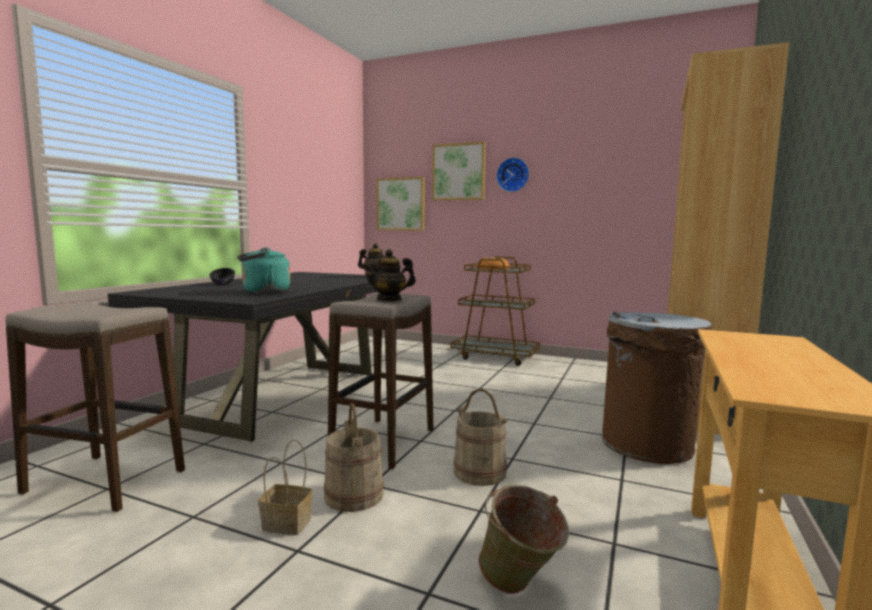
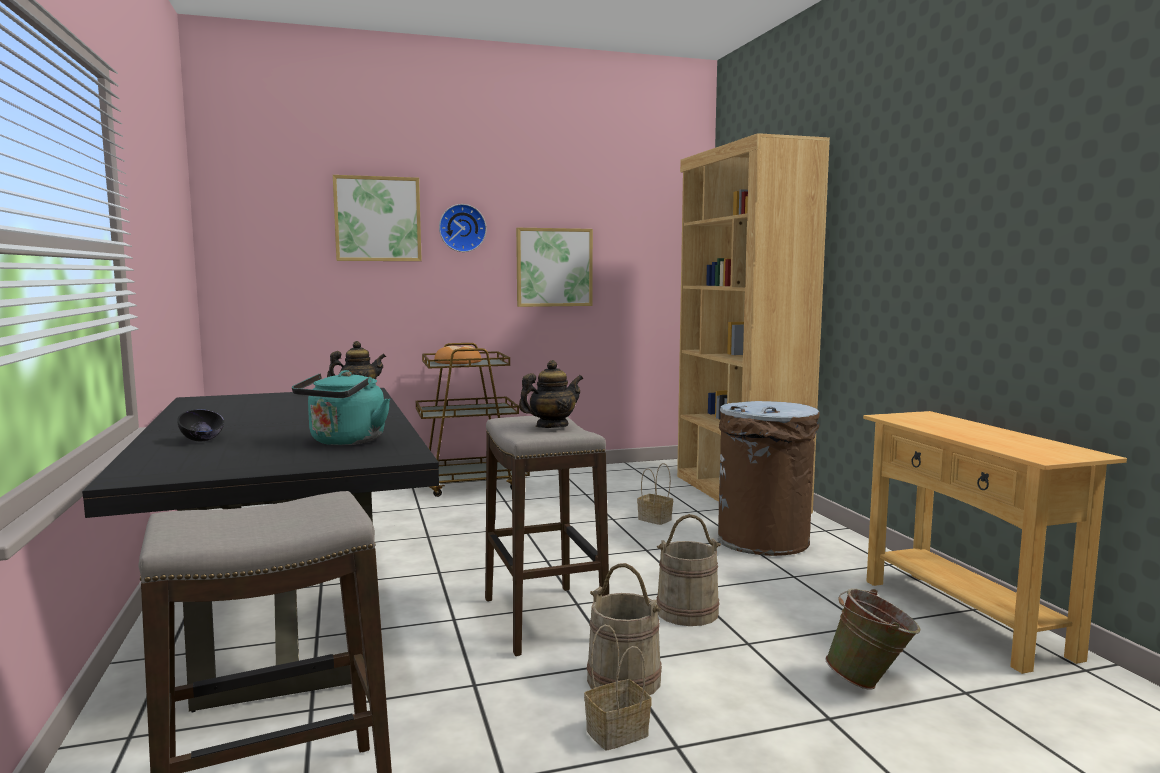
camera: 40 degrees left, 0 degrees up
teapot [362,249,416,301] -> teapot turned 150 degrees counterclockwise [519,360,583,428]
picture [377,177,425,231] -> picture moved to [516,228,593,307]
none -> basket [637,463,673,525]

